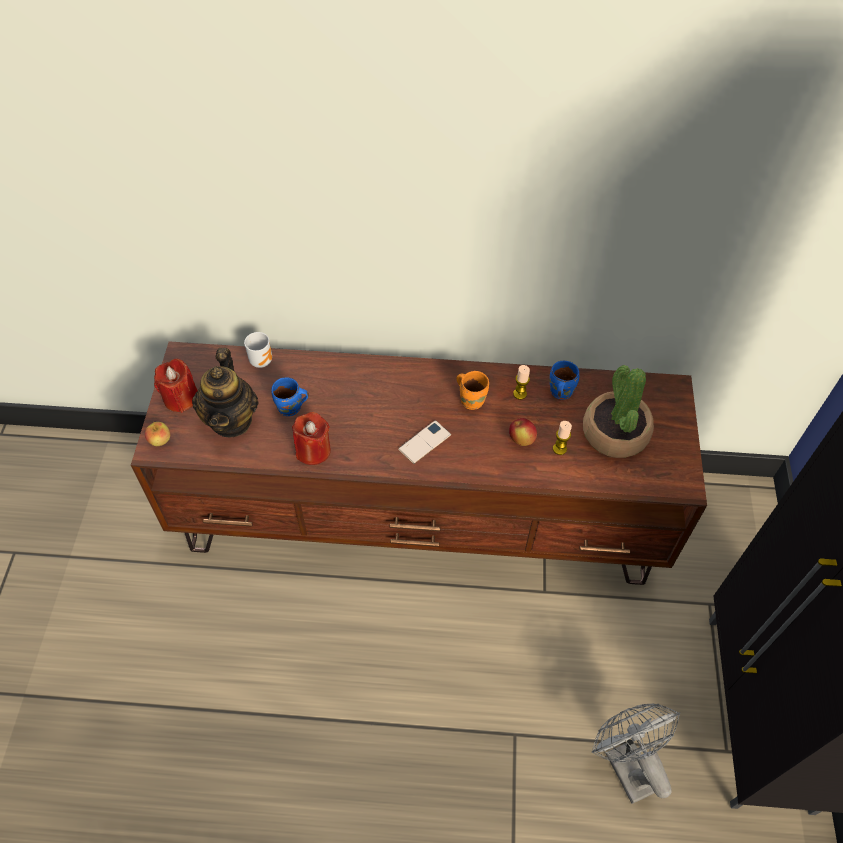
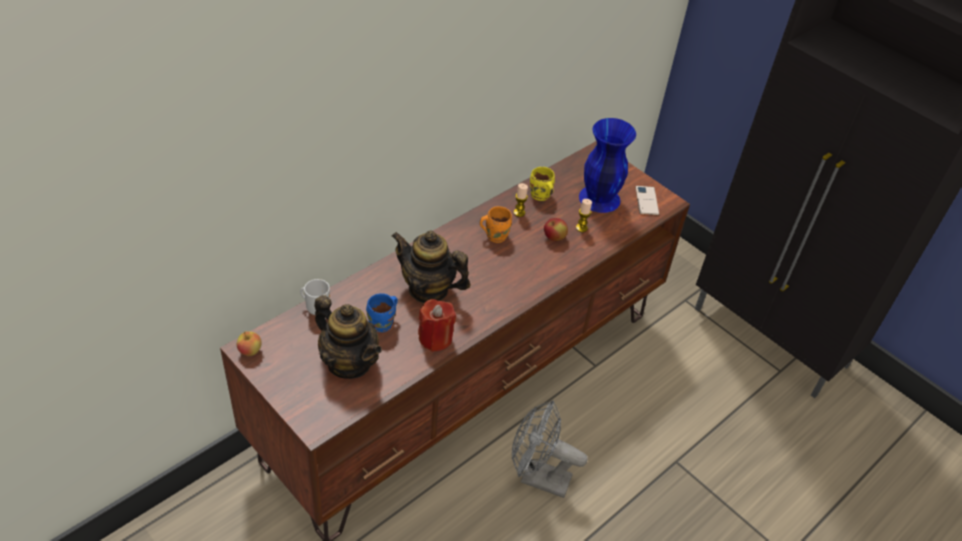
camera: 50 degrees left, 10 degrees down
apple [145,422,170,446] -> apple moved to [237,331,262,356]
red candle [154,359,198,413] -> none
phone [398,420,451,464] -> phone moved to [635,186,659,215]
blue mug [549,361,579,400] -> yellow mug [530,167,555,201]
potted plant [583,365,654,458] -> blue vase [579,118,636,213]
grey fan [592,704,680,804] -> grey fan moved to [511,401,587,498]
none -> teapot [391,231,471,303]

